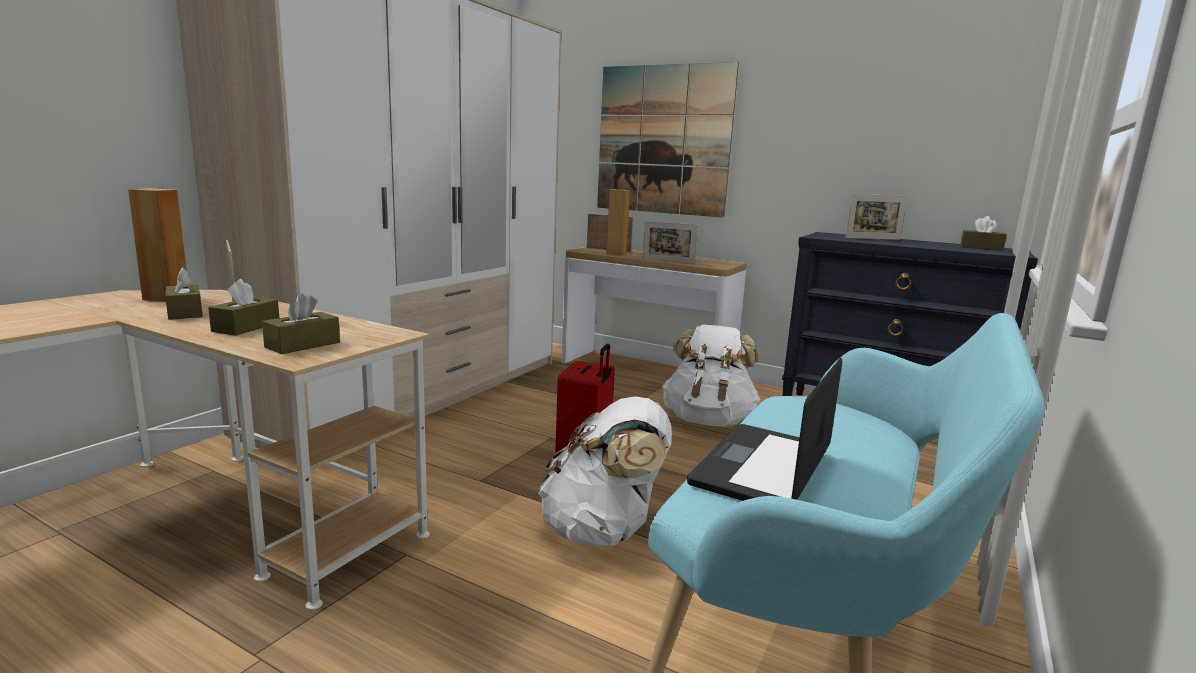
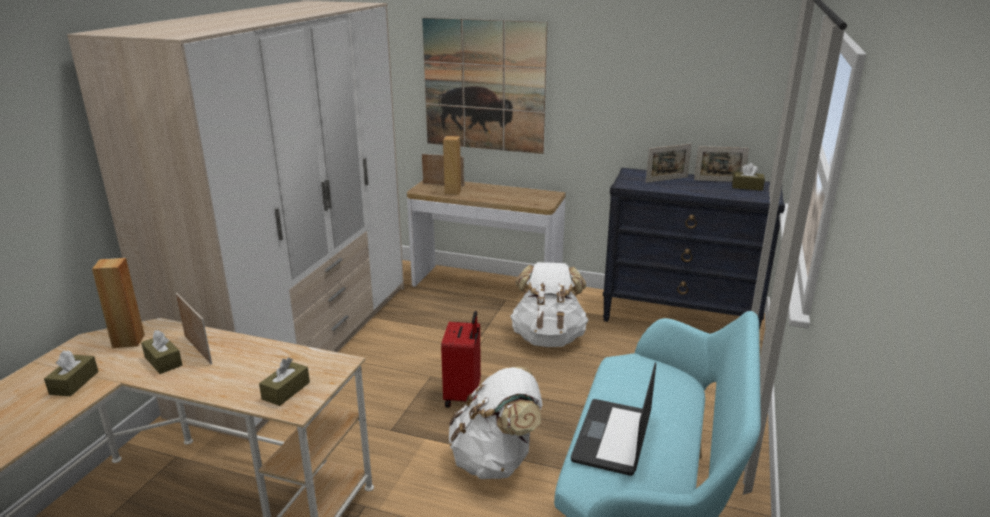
camera: 10 degrees left, 10 degrees up
brown tissue box [208,279,279,336] -> brown tissue box moved to [44,350,99,396]
picture frame [642,221,698,264] -> picture frame moved to [694,146,749,182]

